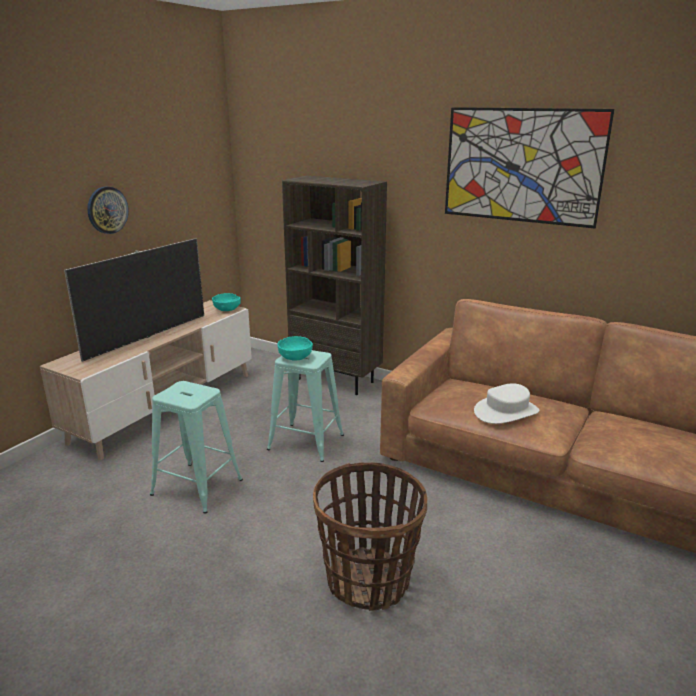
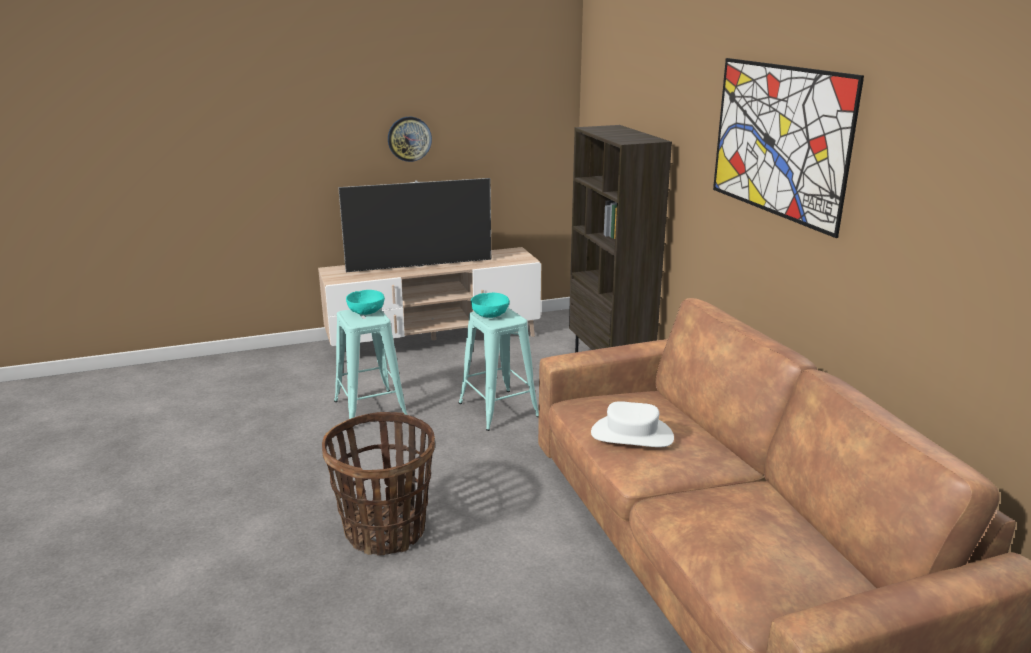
camera: 40 degrees right, 0 degrees up
turquoise bowl [212,293,241,311] -> turquoise bowl moved to [346,290,385,315]

